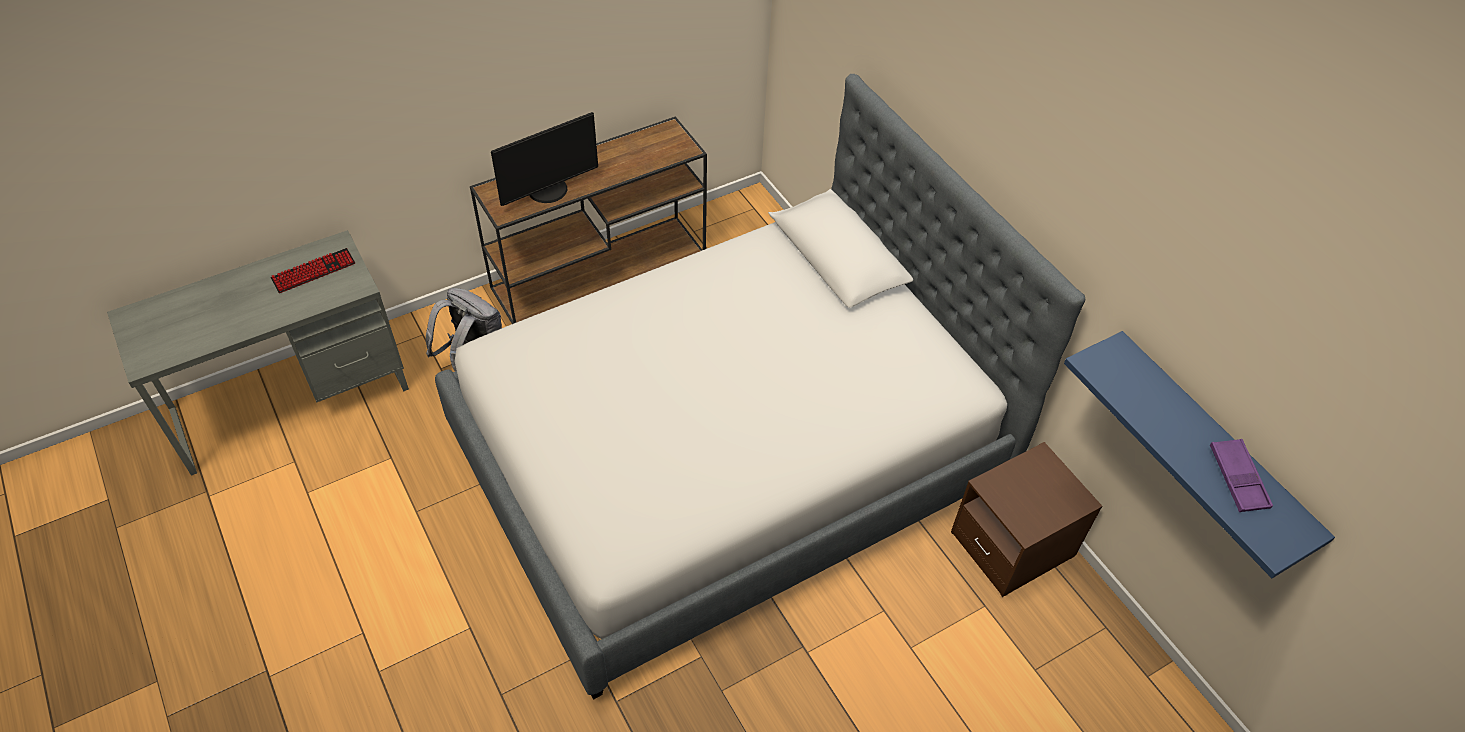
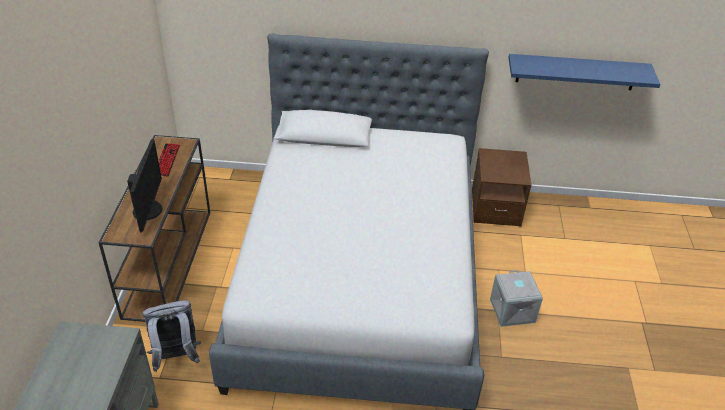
camera: 55 degrees left, 10 degrees down
keyboard [271,248,355,293] -> keyboard moved to [159,143,180,177]
purple tray [1210,439,1273,512] -> none
none -> grey storage box [490,270,543,327]

